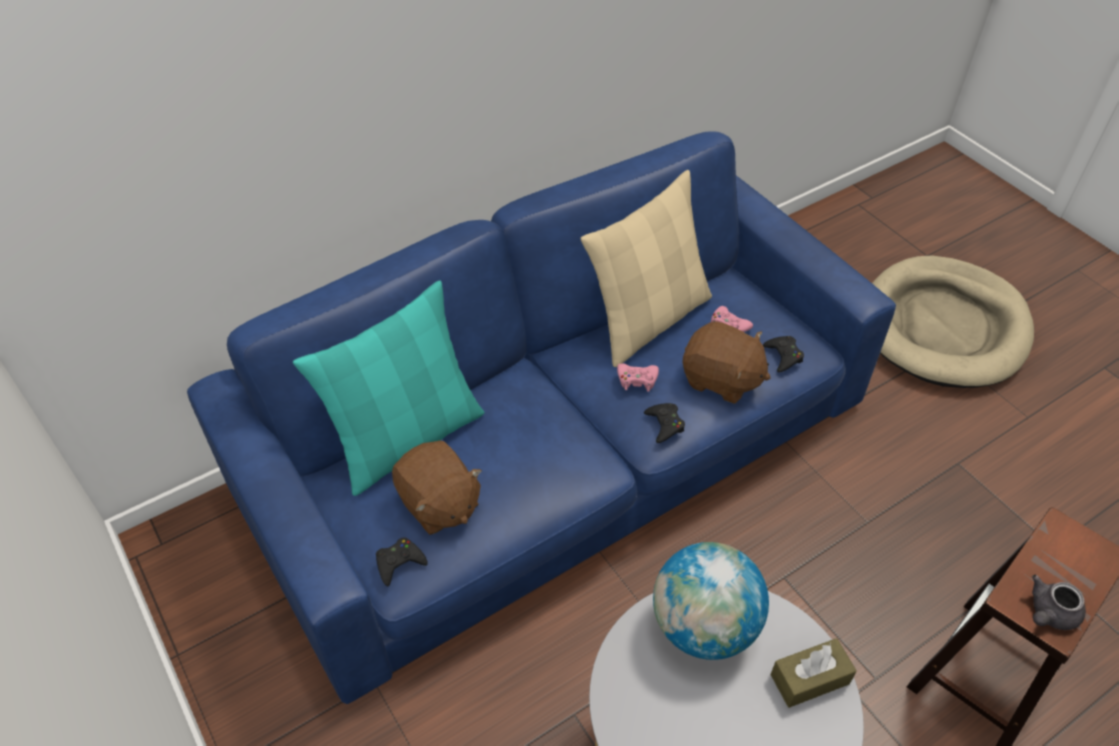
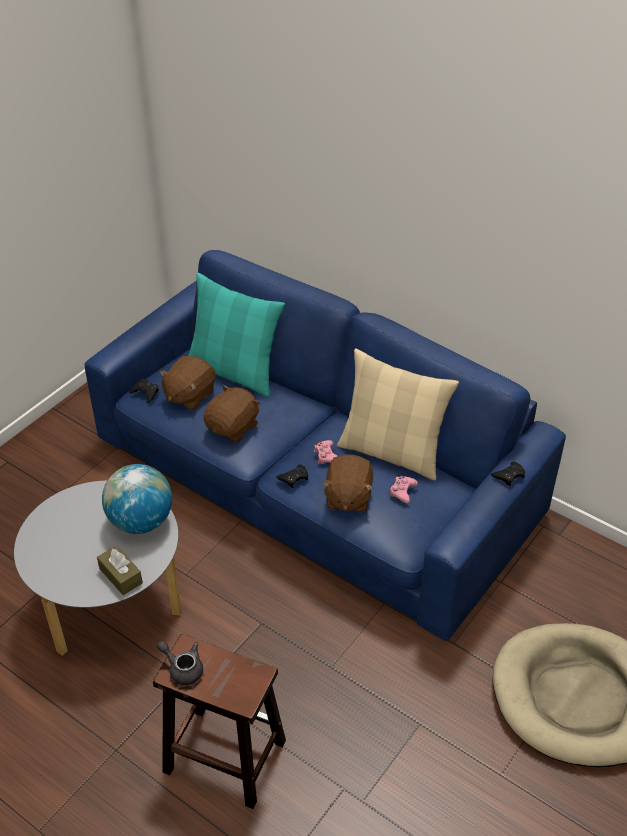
camera: 70 degrees right, 5 degrees down
black game controller [763,336,804,372] -> black game controller moved to [491,462,525,486]
none -> brown plush toy [204,385,260,442]

